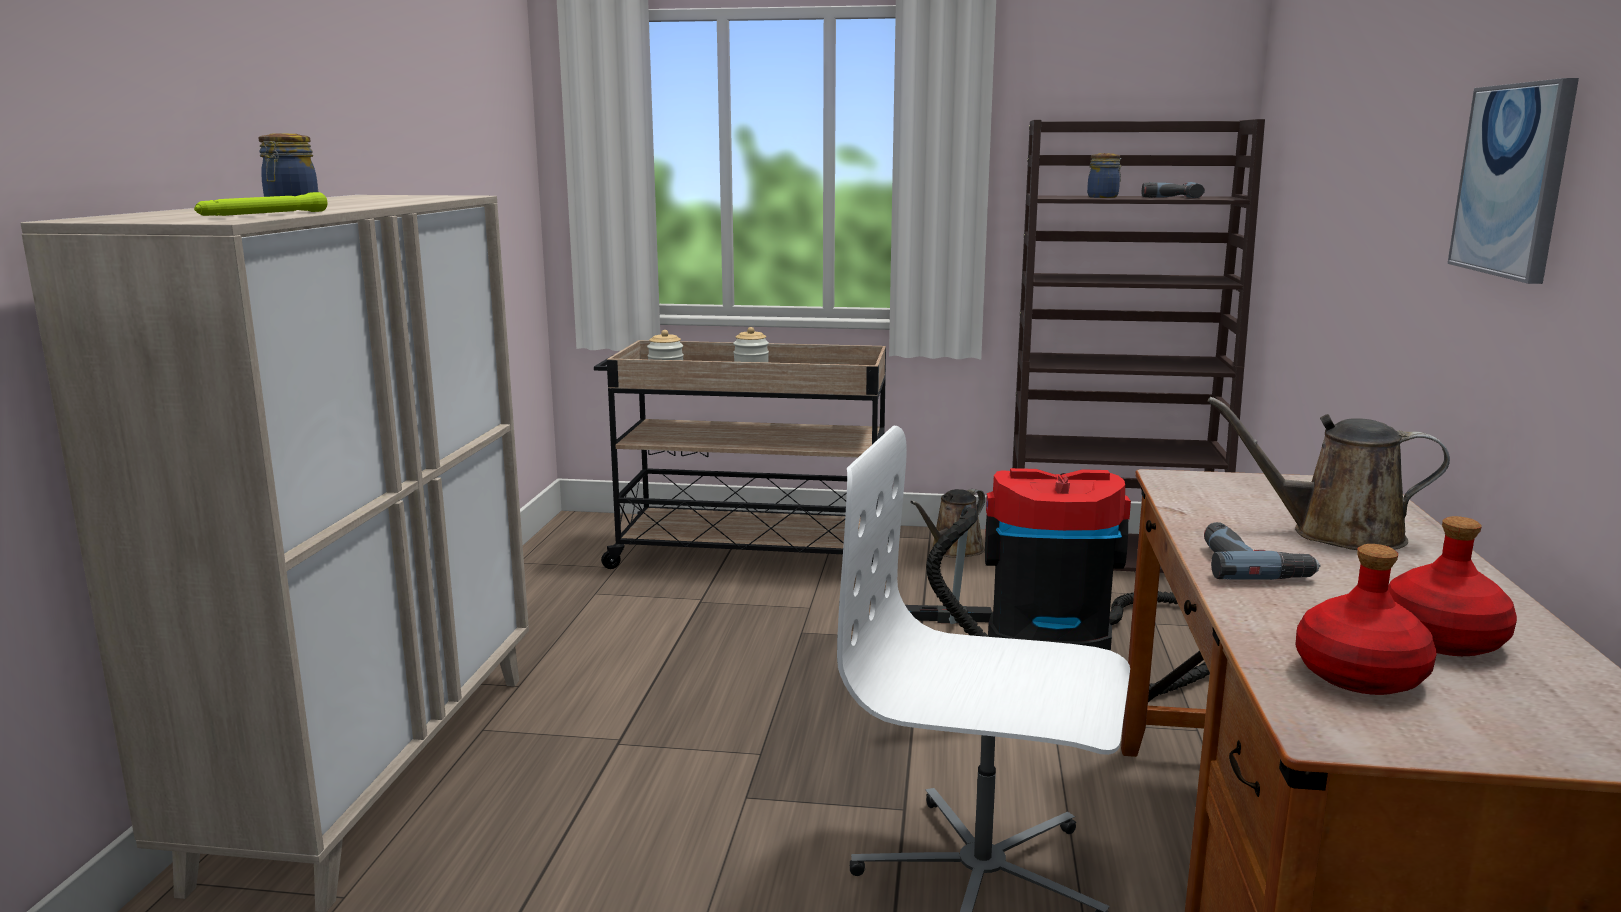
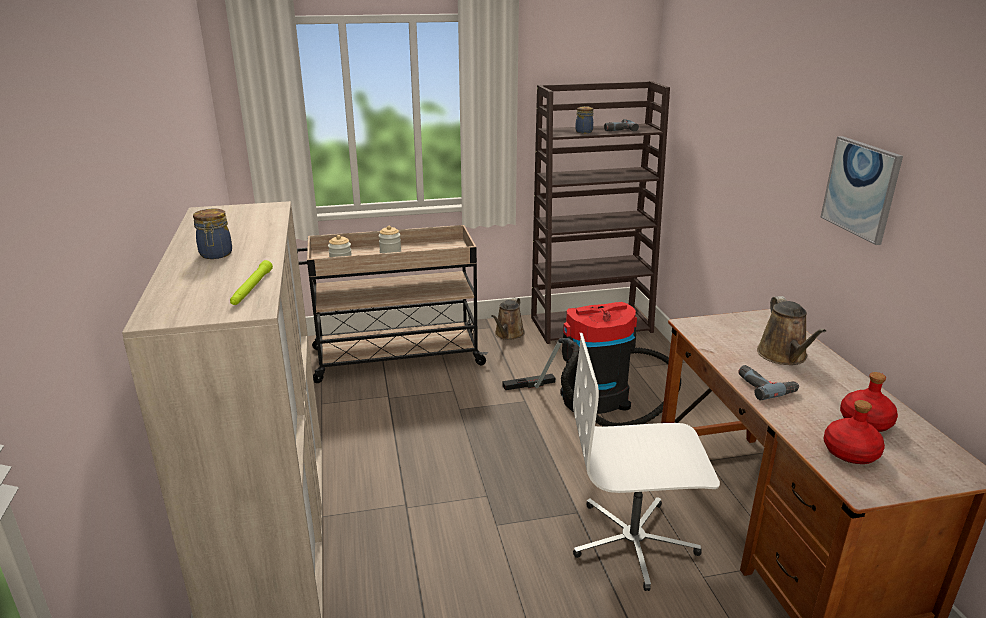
camera: 20 degrees left, 10 degrees up
brown watering can [1208,397,1450,550] -> brown watering can turned 90 degrees counterclockwise [757,296,826,365]

